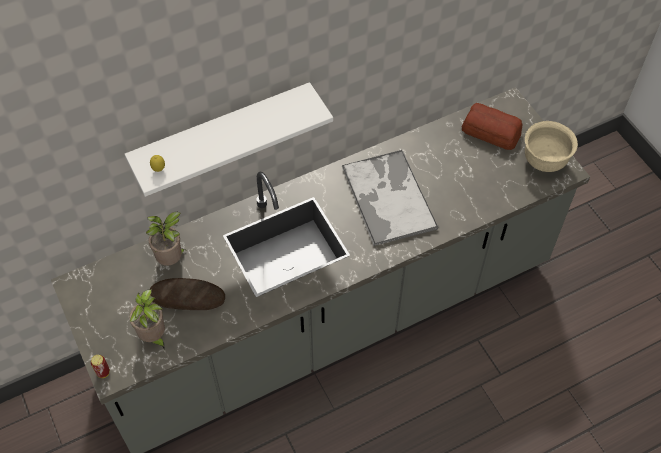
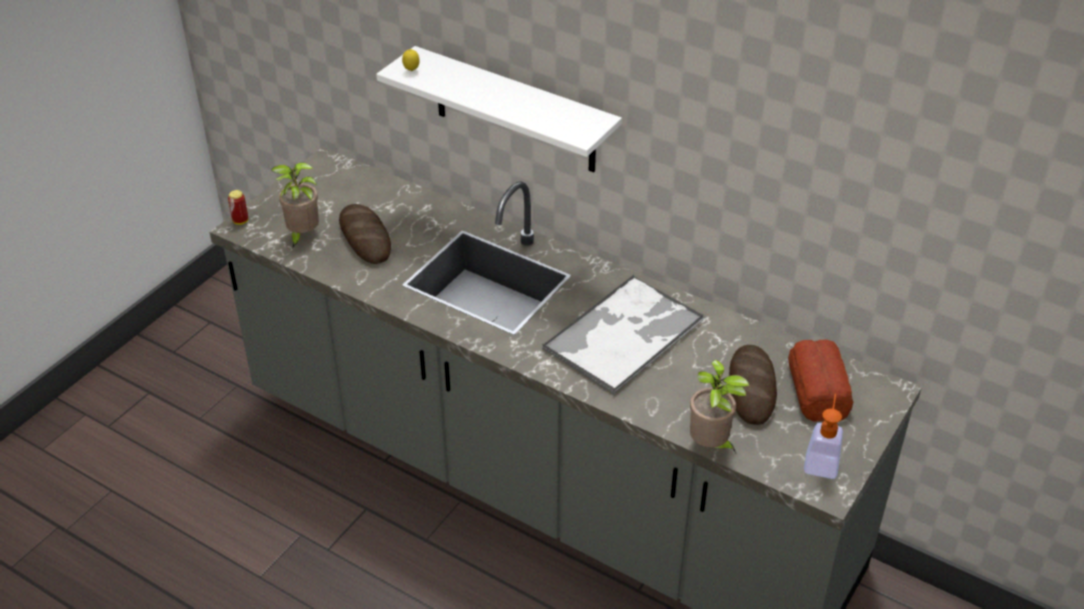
camera: 60 degrees right, 15 degrees down
potted plant [146,212,185,266] -> potted plant moved to [690,360,749,453]
beige bowl [525,121,578,172] -> soap dispenser [804,393,843,479]
none -> bread [729,345,777,425]

